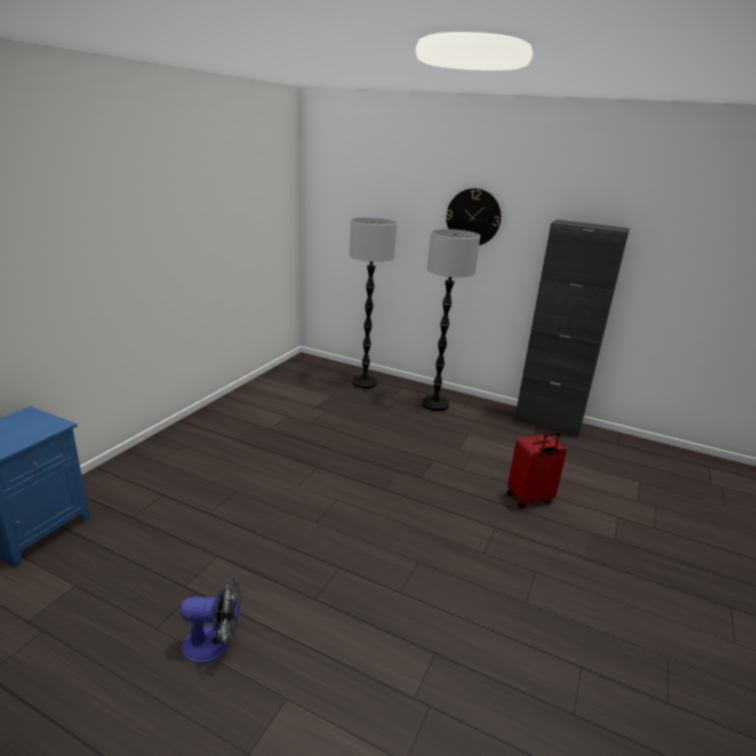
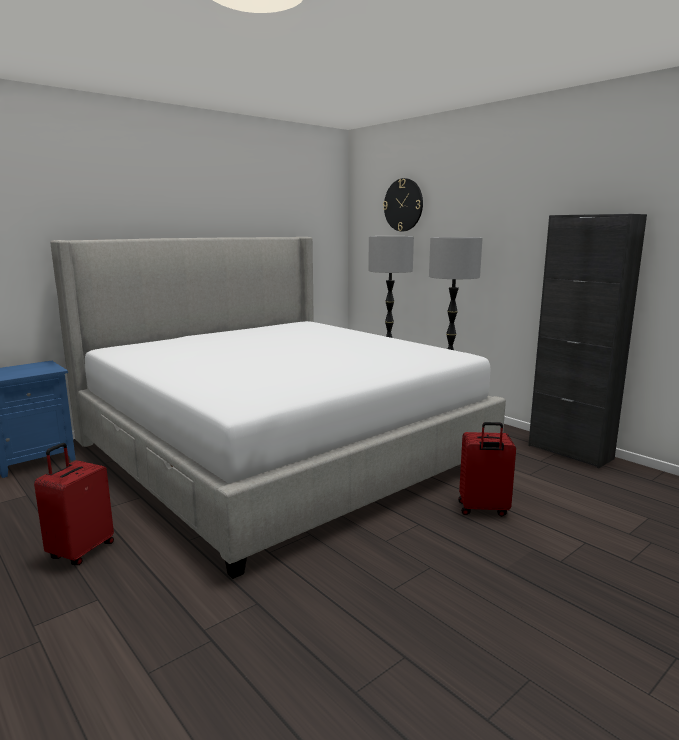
camera: 25 degrees right, 10 degrees down
fan [180,579,241,663] -> red suitcase [34,443,114,565]
wall clock [446,188,501,245] -> wall clock moved to [383,178,423,231]
none -> bed [50,237,506,579]

